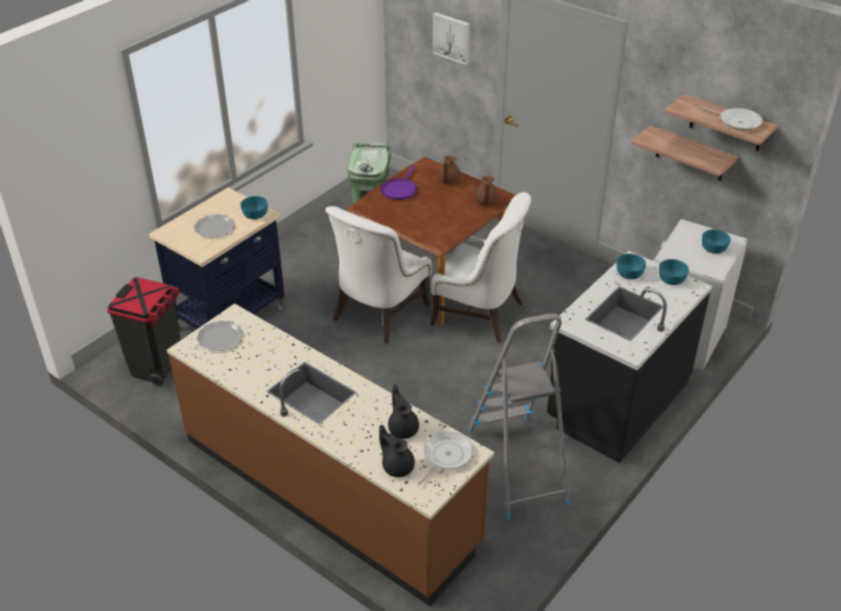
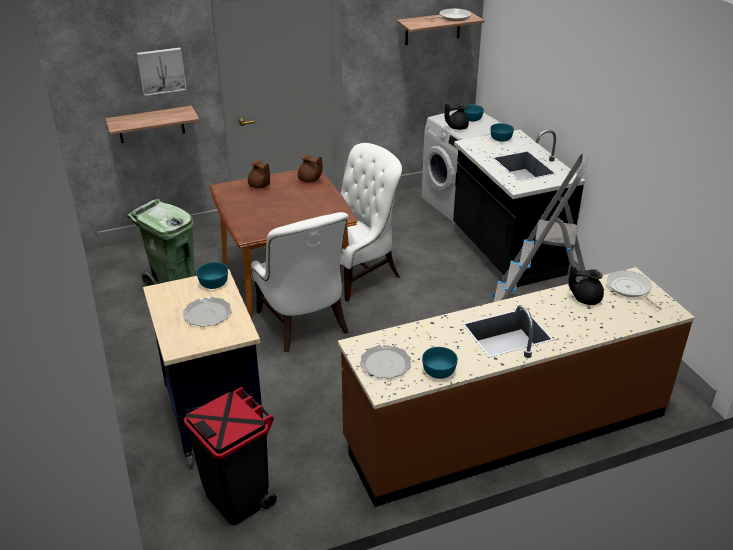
camera: 60 degrees left, 5 degrees down
black teapot [379,425,415,477] -> black teapot moved to [444,103,469,130]
purple frying pan [381,166,417,200] -> none
turquoise bowl [616,254,646,279] -> turquoise bowl moved to [422,347,458,379]
shelf [630,125,738,181] -> shelf moved to [105,106,199,143]

